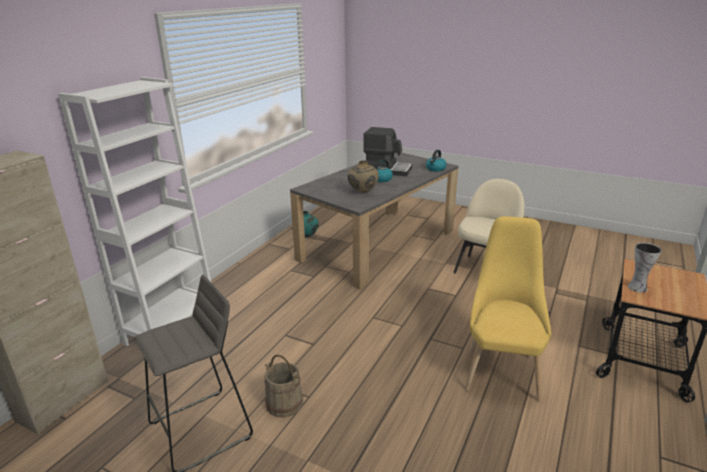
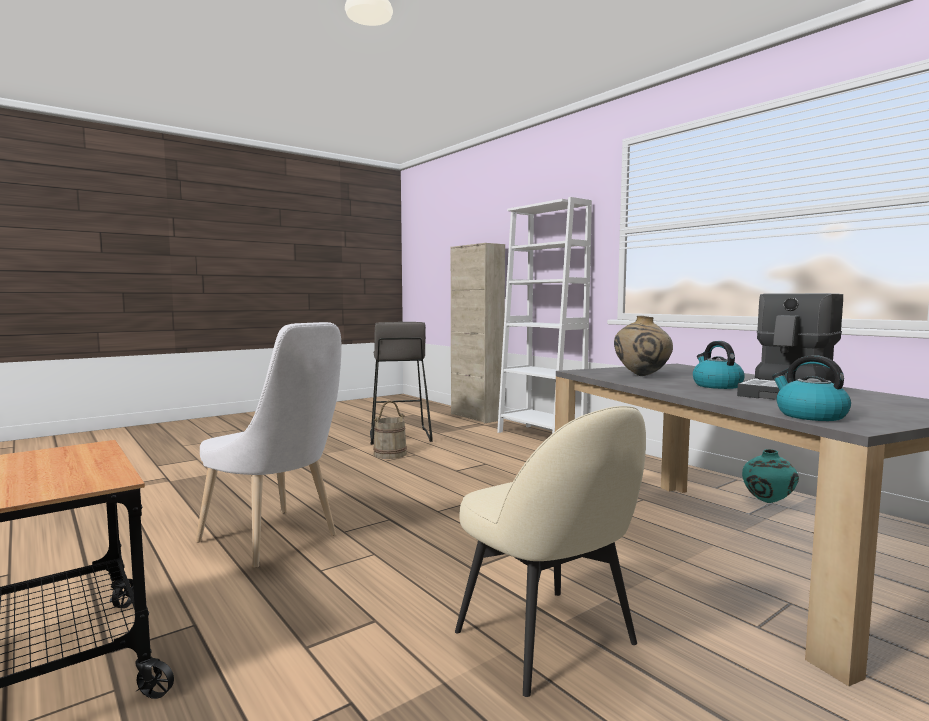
camera: 115 degrees right, 20 degrees down
yellow chair [465,216,551,402] -> white chair [195,322,341,568]
vase [628,243,661,292] -> none

